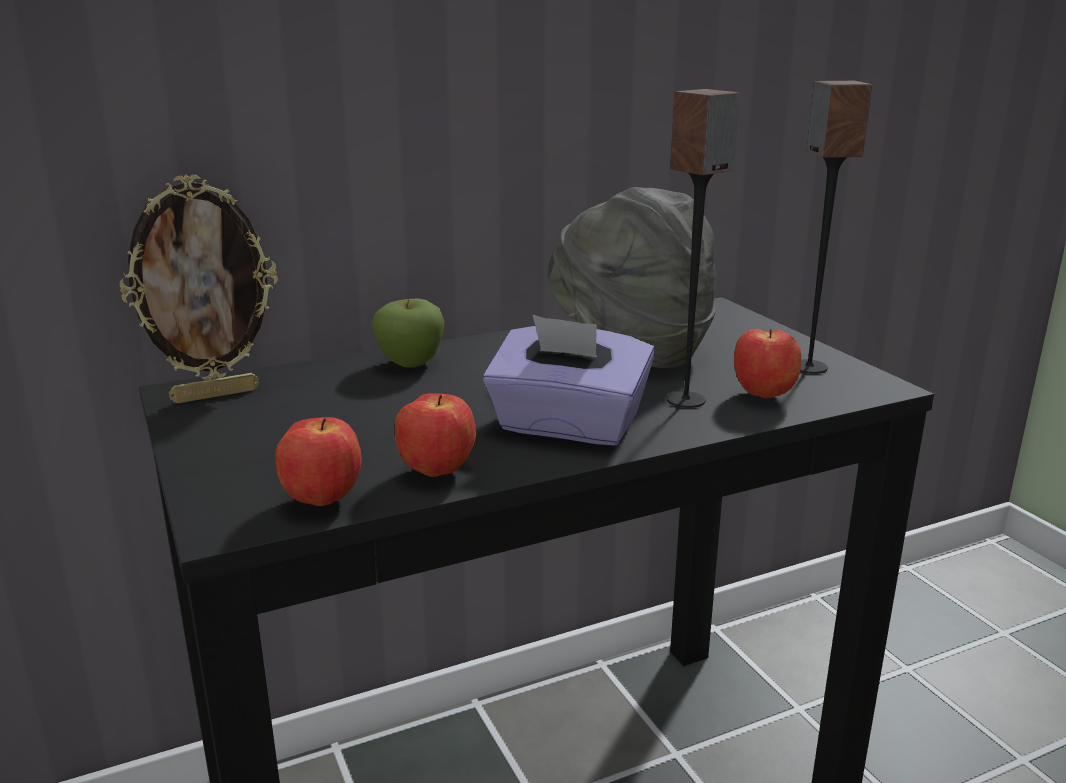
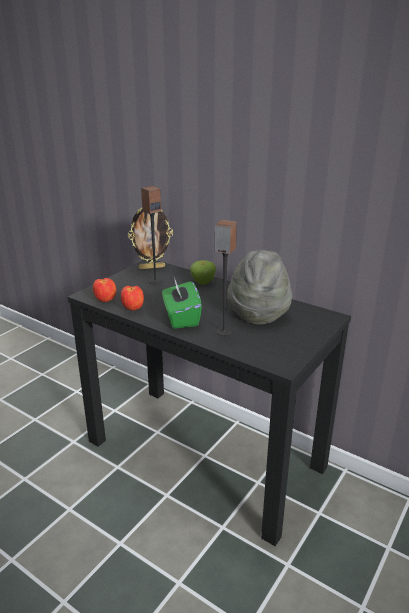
camera: 60 degrees right, 5 degrees up
picture frame [119,175,278,404] -> picture frame turned 45 degrees counterclockwise [128,207,173,269]
purple tissue box [483,315,655,446] -> green tissue box [162,278,202,329]
apple [734,329,802,399] -> none
speaker [800,81,872,374] -> speaker moved to [141,186,161,284]

